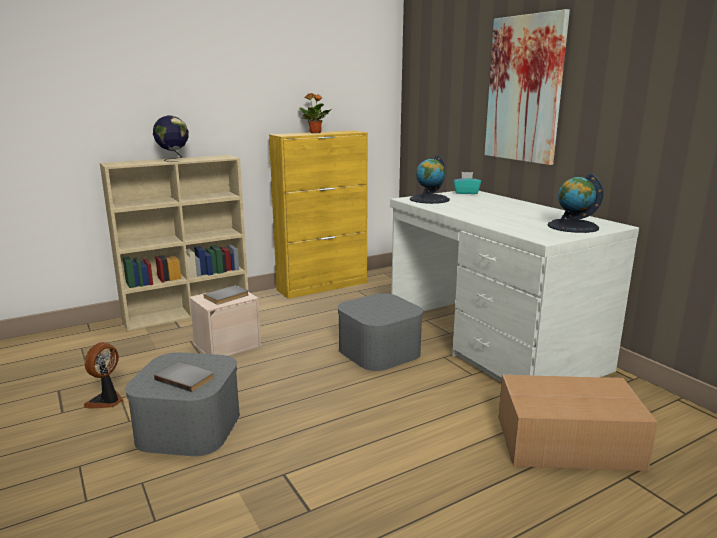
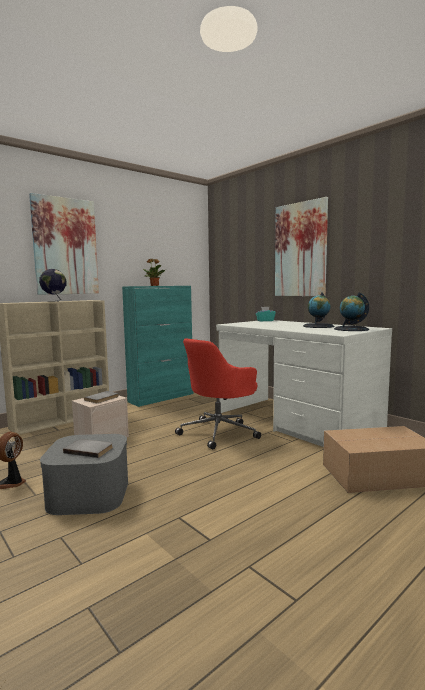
camera: 10 degrees left, 10 degrees down
yellow cabinet [269,130,368,299] -> turquoise cabinet [122,286,193,407]
grey storage box [337,293,423,371] -> red office chair [175,339,261,449]
globe [410,155,450,204] -> globe moved to [303,292,335,328]
none -> picture [29,193,99,295]

